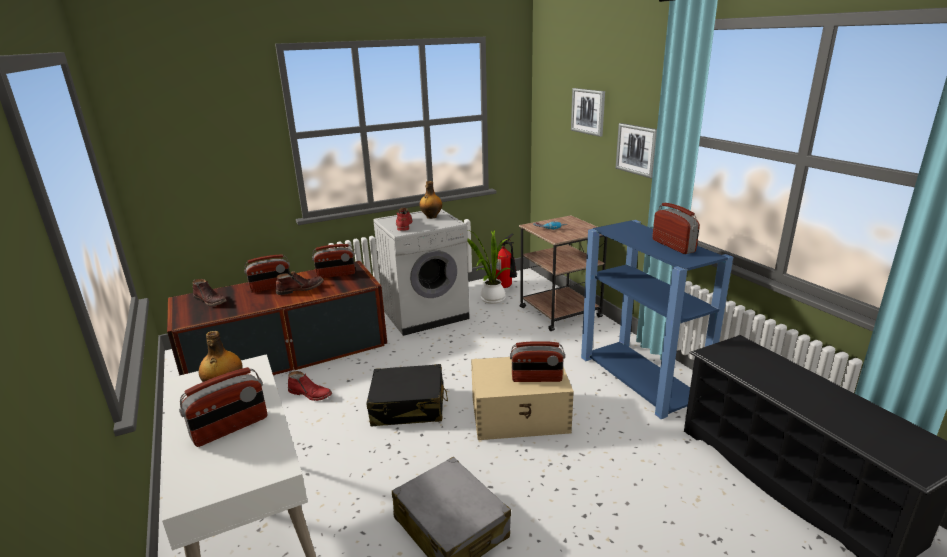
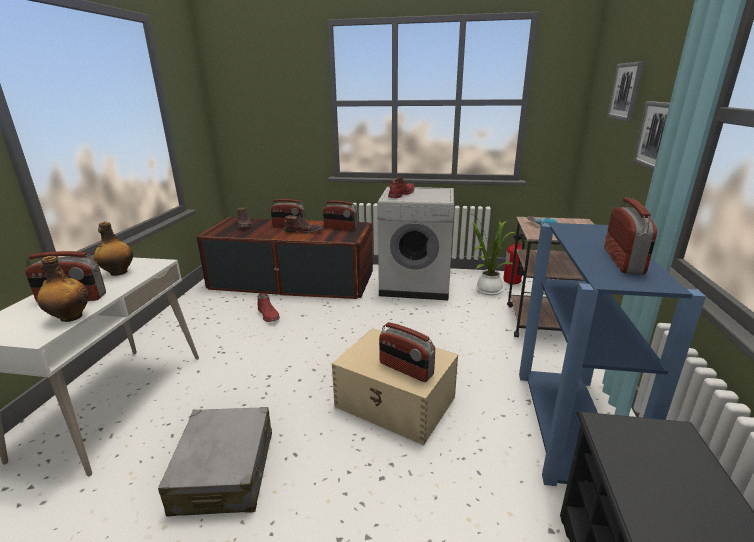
camera: 35 degrees right, 0 degrees up
black suitcase [367,364,448,426] -> none
bottle [419,181,442,219] -> bottle moved to [37,256,89,322]

